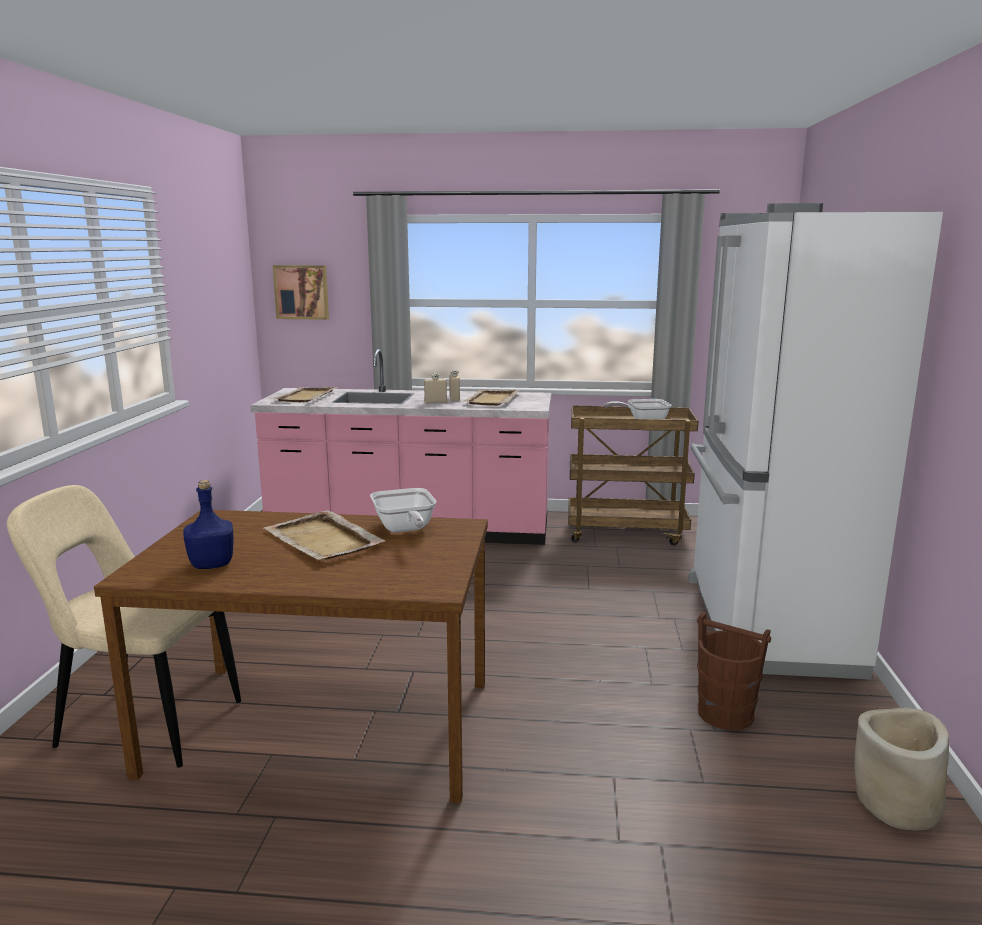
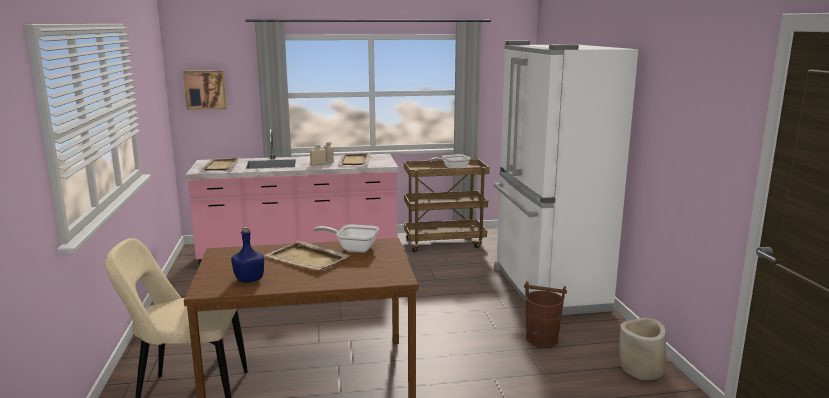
camera: 15 degrees left, 0 degrees up
frying pan [370,488,436,533] -> frying pan turned 135 degrees clockwise [313,224,379,252]

